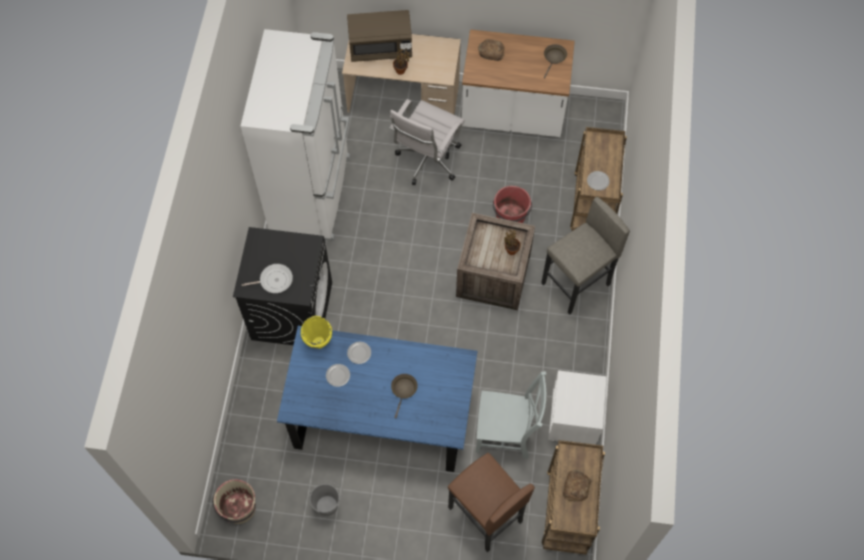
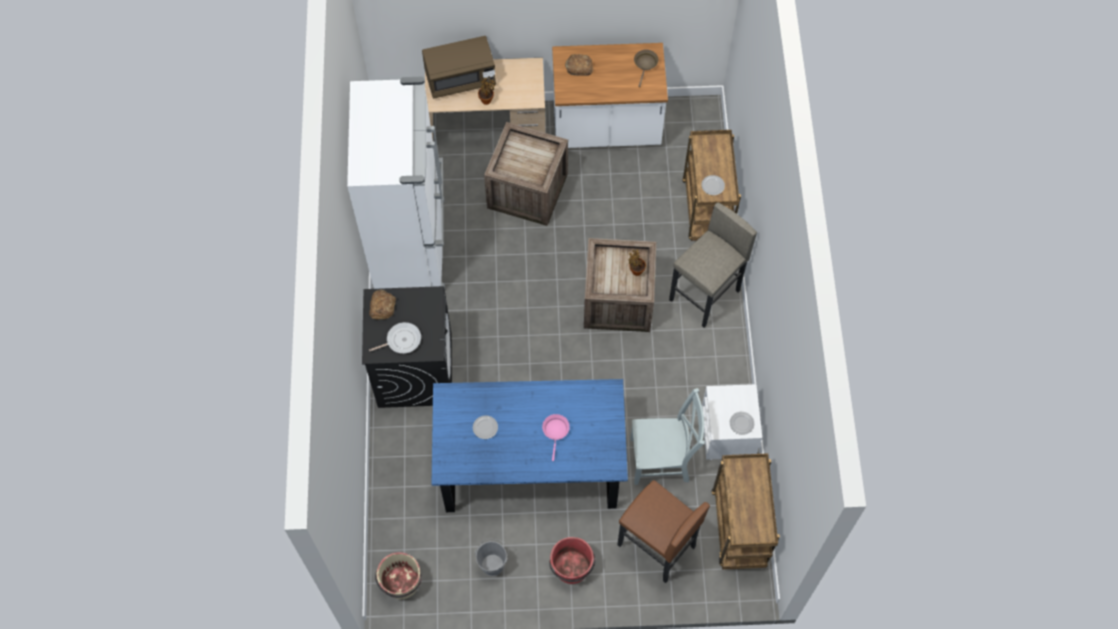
camera: 10 degrees left, 0 degrees up
yellow cooking pot [301,316,332,349] -> none
plate [347,342,371,364] -> plate moved to [730,412,754,435]
white office chair [389,99,465,185] -> crate [484,122,568,226]
brown frying pan [391,374,418,418] -> pink frying pan [542,414,570,461]
red bucket [493,186,532,223] -> red bucket moved to [549,537,596,584]
bread [563,470,591,502] -> bread moved to [369,290,396,320]

